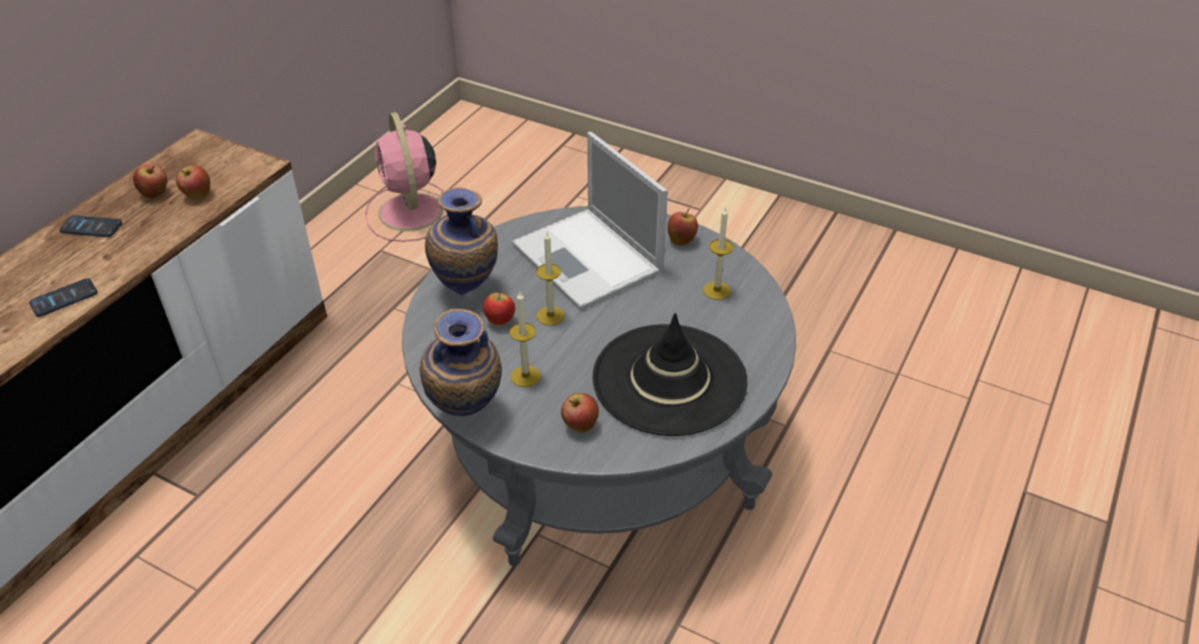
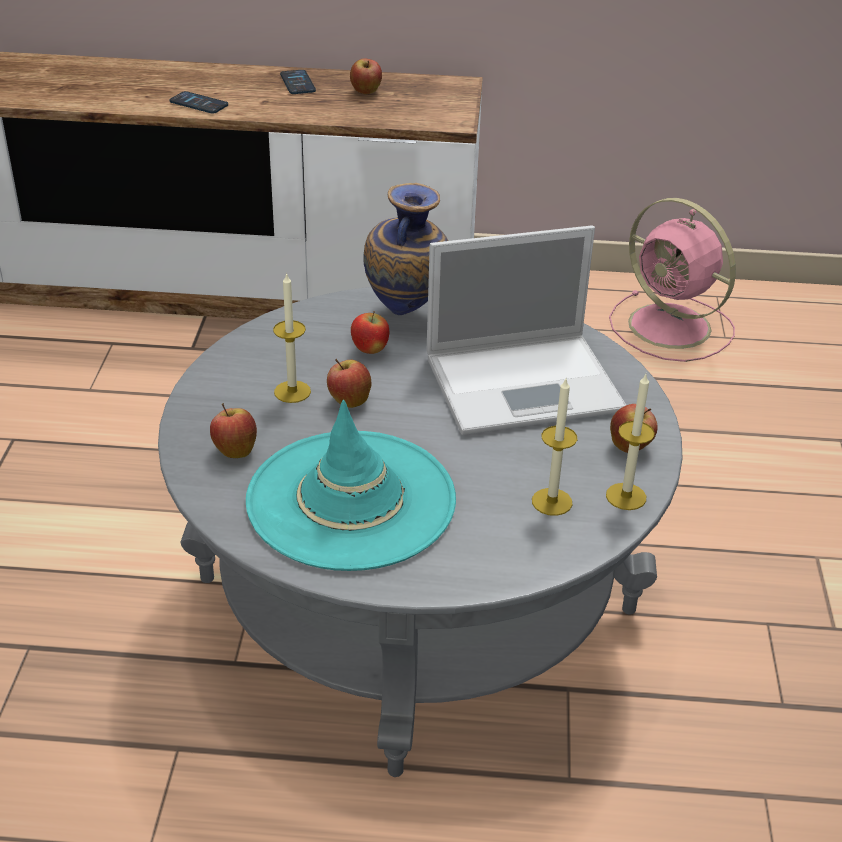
camera: 65 degrees right, 5 degrees down
apple [176,165,210,199] -> apple moved to [327,359,372,408]
pink fan [365,112,444,242] -> pink fan turned 90 degrees counterclockwise [609,198,736,362]
vase [420,309,502,416] -> none
laptop [512,132,668,310] -> laptop turned 135 degrees counterclockwise [427,225,626,435]
candle [536,232,565,325] -> candle moved to [606,374,654,510]
black hat [593,313,748,436] -> turquoise hat [246,400,456,571]

